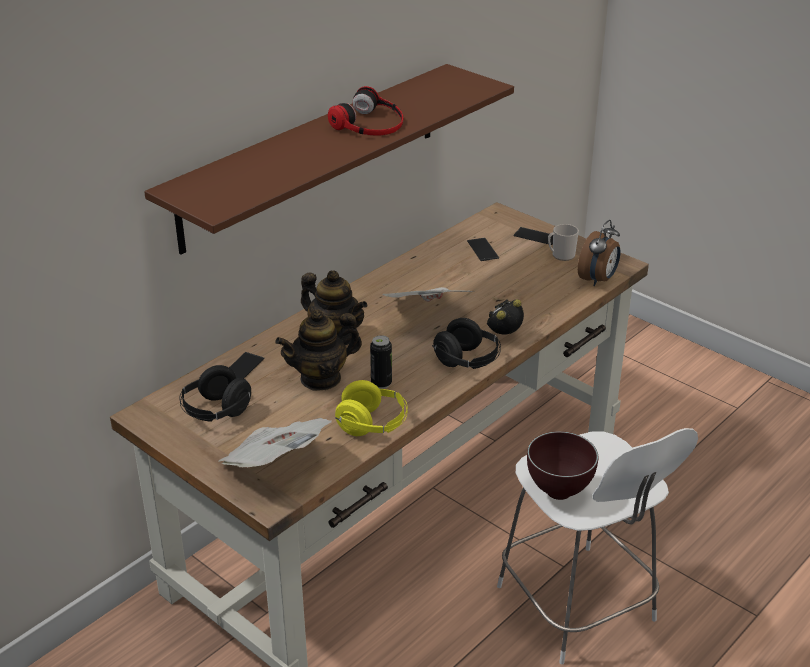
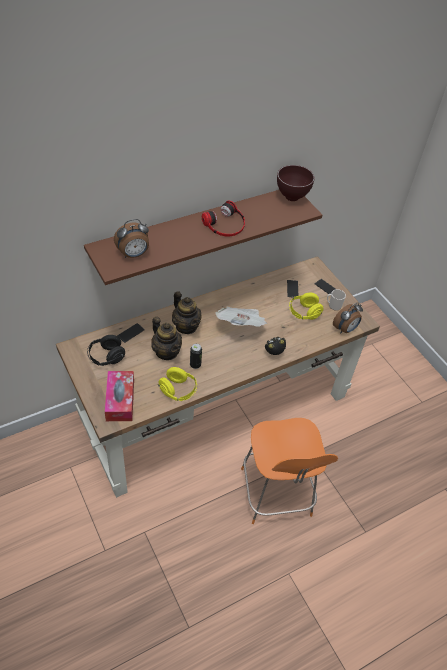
camera: 15 degrees right, 15 degrees up
newspaper [219,418,332,467] -> tissue box [105,371,134,421]
teapot [275,309,362,391] -> teapot turned 120 degrees counterclockwise [151,317,182,360]
black headphones [432,318,501,369] -> none
white stool [497,428,698,664] -> orange stool [241,418,338,524]
brown bowl [527,431,598,500] -> brown bowl moved to [277,165,314,201]
none -> alarm clock [114,219,149,258]
none -> yellow headphones [289,293,324,320]

